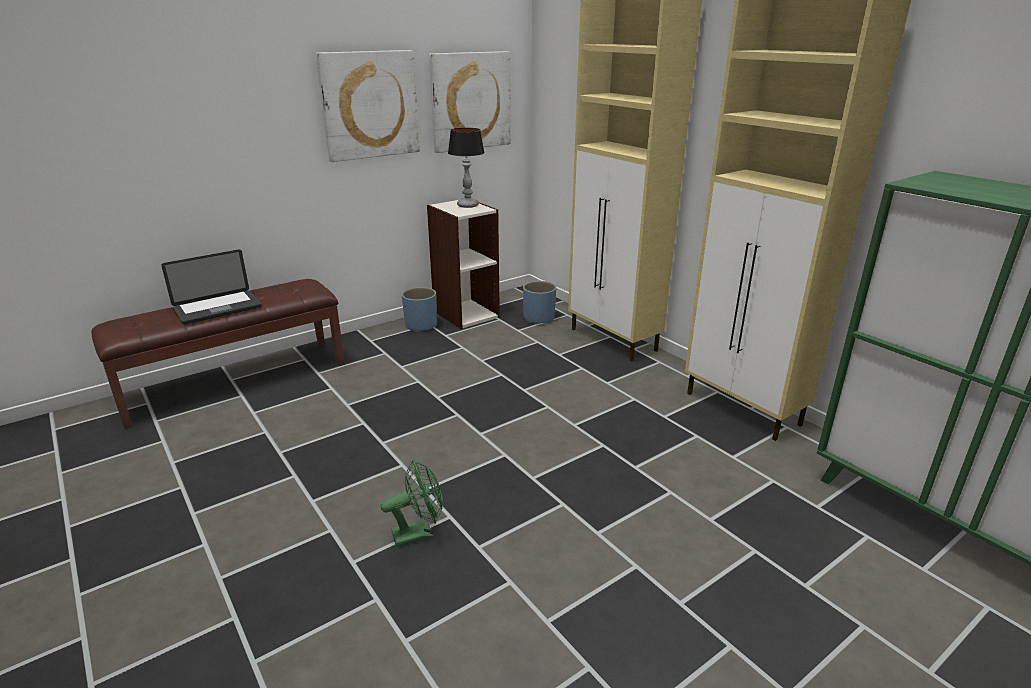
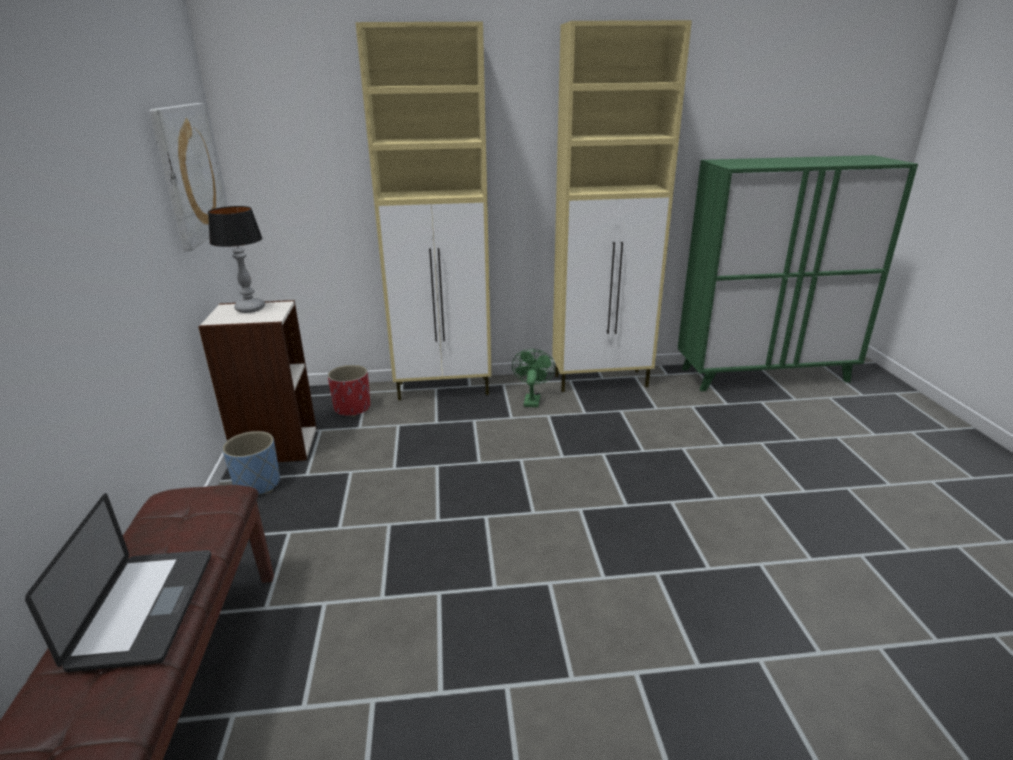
camera: 60 degrees left, 0 degrees up
picture [316,50,420,162] -> none
green fan [381,460,443,547] -> green fan moved to [512,349,555,407]
blue planter [523,281,556,323] -> red planter [327,365,370,417]

